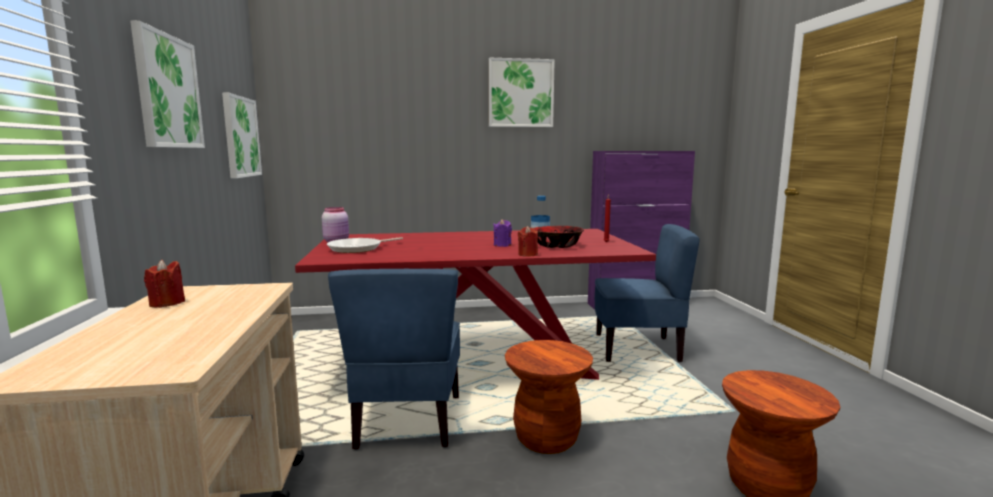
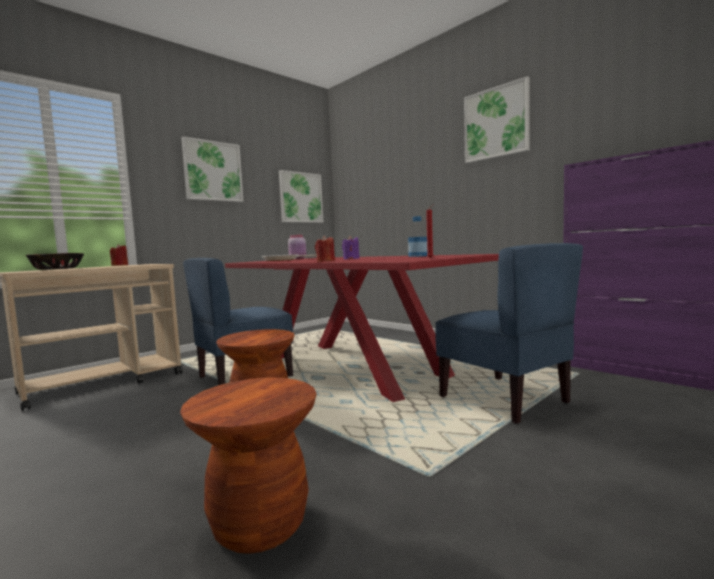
camera: 55 degrees right, 5 degrees down
bowl [533,226,584,248] -> bowl moved to [26,253,84,270]

